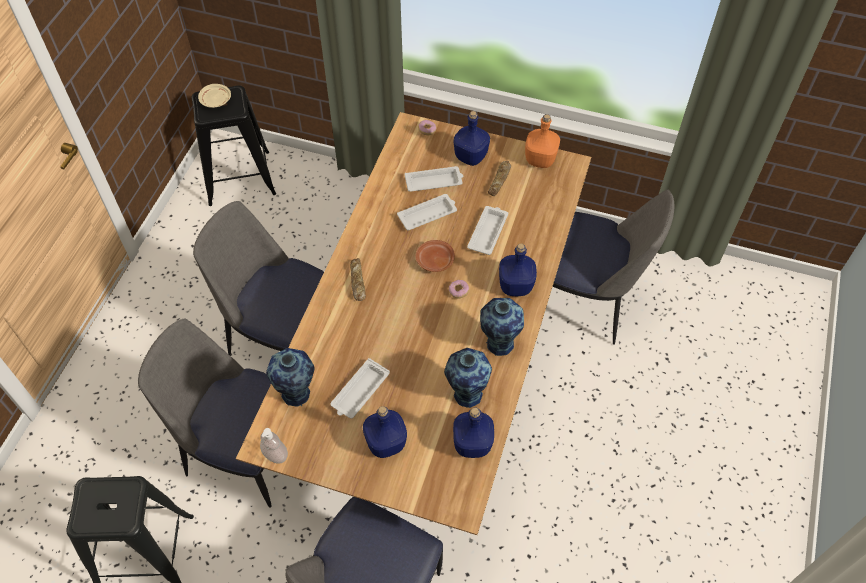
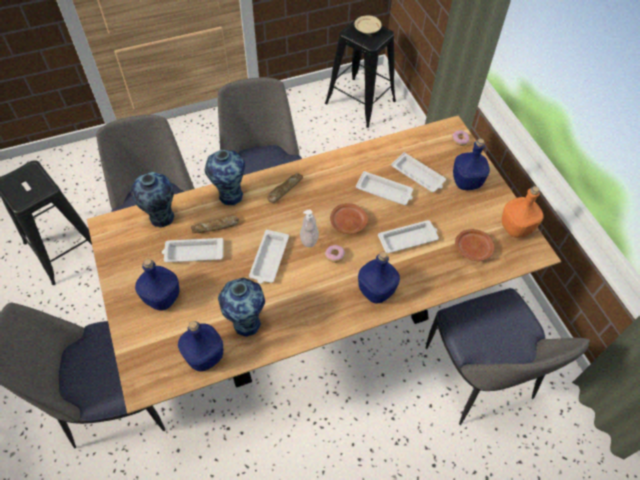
camera: 50 degrees right, 0 degrees up
soap dispenser [260,428,288,464] -> soap dispenser moved to [300,209,319,247]
vase [480,298,524,356] -> vase moved to [205,150,245,205]
bread [488,161,511,196] -> bread moved to [191,216,239,233]
none -> white tray [249,230,289,284]
none -> brown plate [455,229,495,261]

